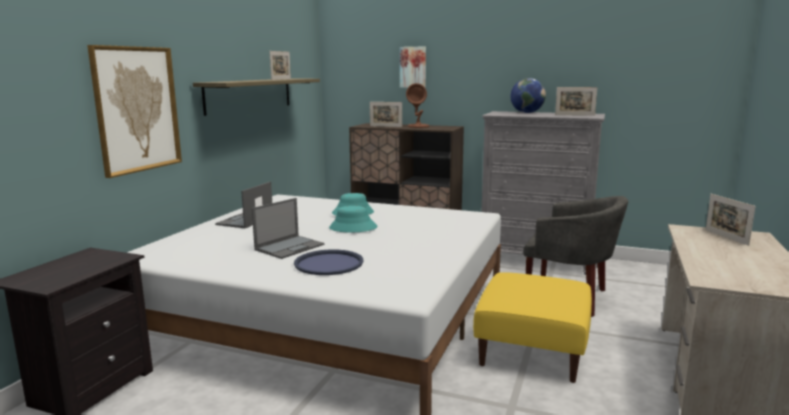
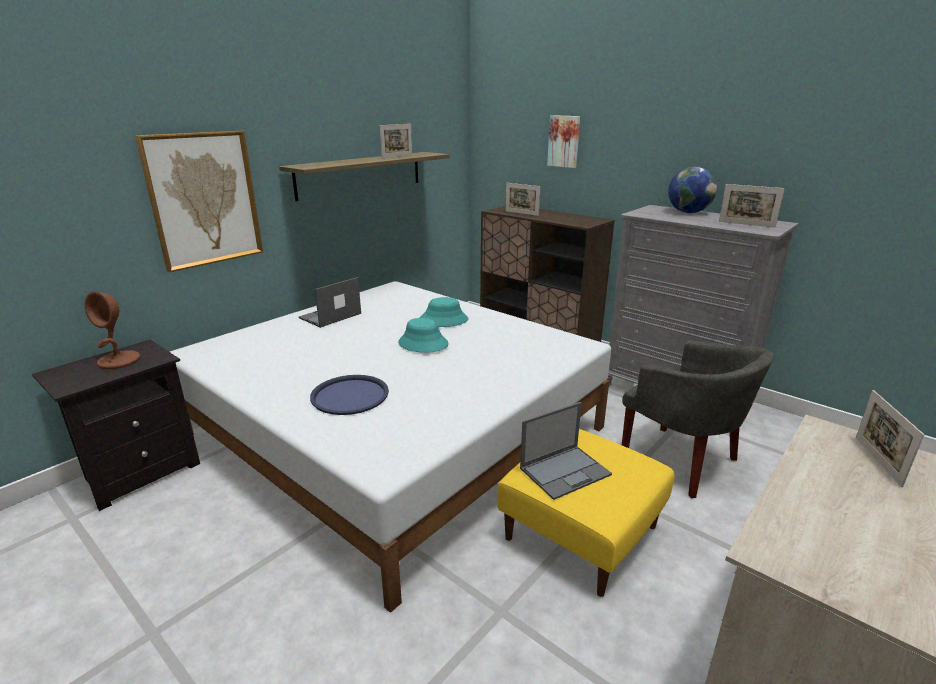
camera: 20 degrees right, 10 degrees up
laptop [252,198,324,259] -> laptop moved to [520,402,612,500]
brown table lamp [406,83,429,128] -> brown table lamp moved to [85,292,140,369]

